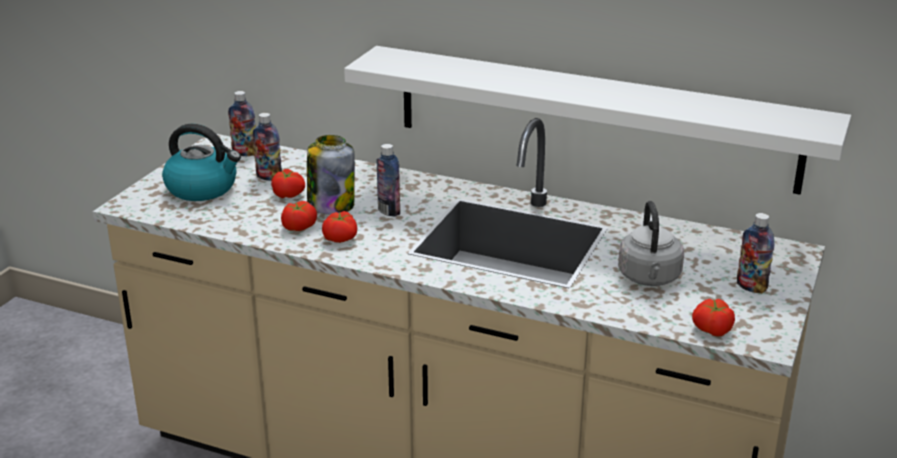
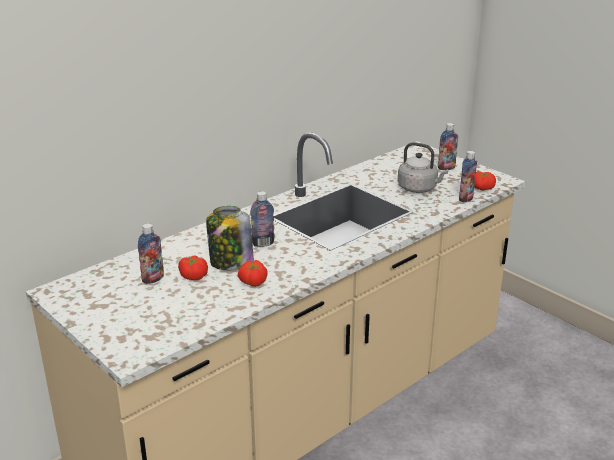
camera: 65 degrees left, 0 degrees up
kettle [162,124,241,201] -> none
bottle [228,91,256,156] -> bottle moved to [459,151,477,202]
tomato [322,211,357,243] -> none
white shelf [344,46,851,195] -> none

